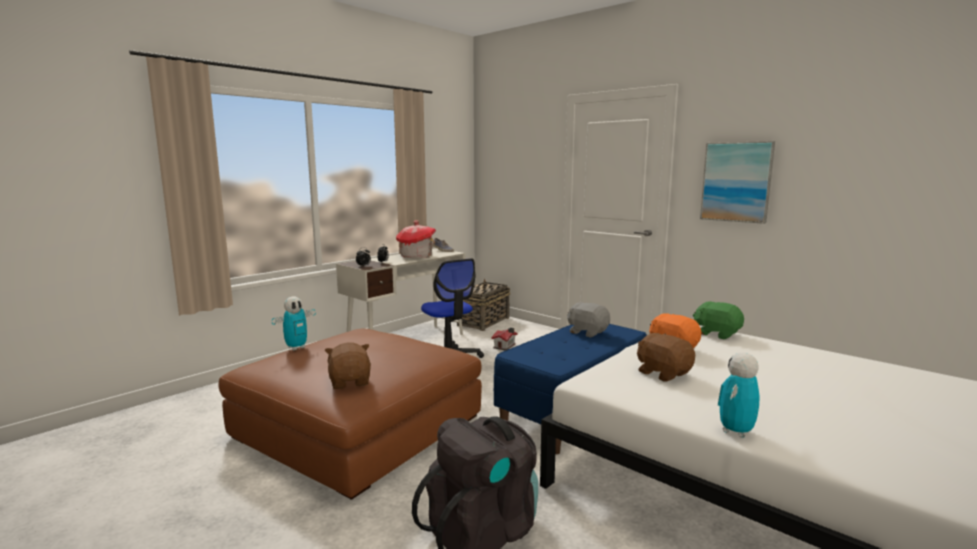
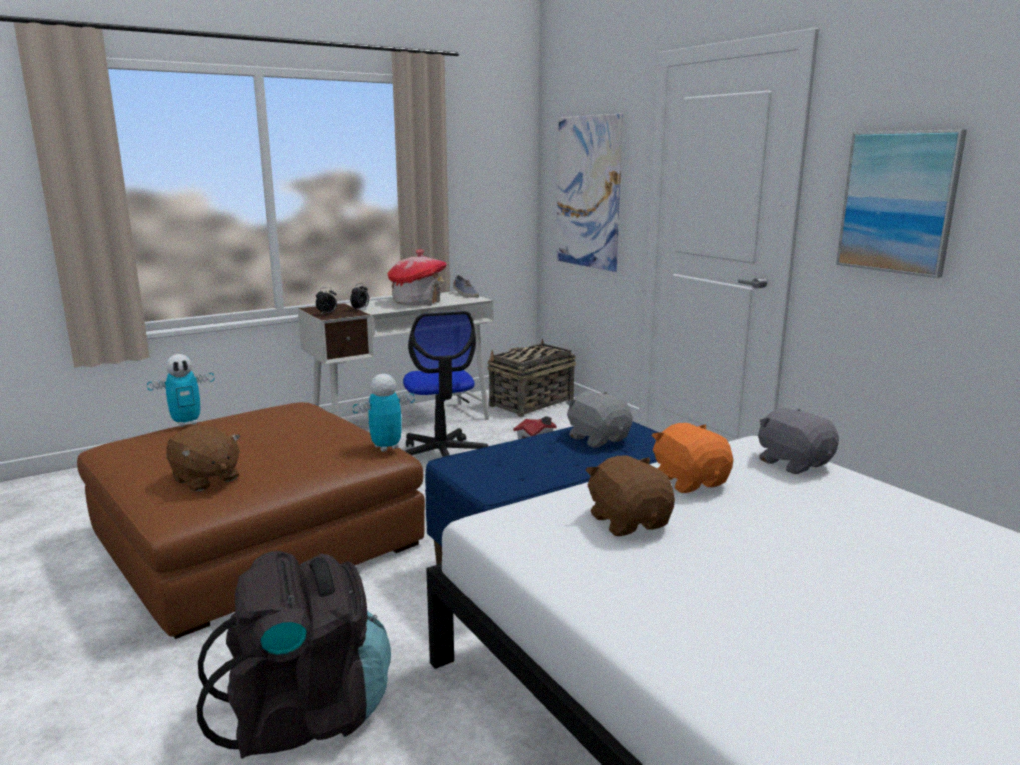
camera: 15 degrees right, 5 degrees up
brown plush toy [324,343,371,389] -> brown plush toy turned 135 degrees clockwise [167,426,240,492]
green plush toy [693,302,744,339] -> grey plush toy [758,408,839,474]
toy robot [718,352,760,438] -> toy robot moved to [353,374,414,452]
none -> picture [556,114,623,272]

